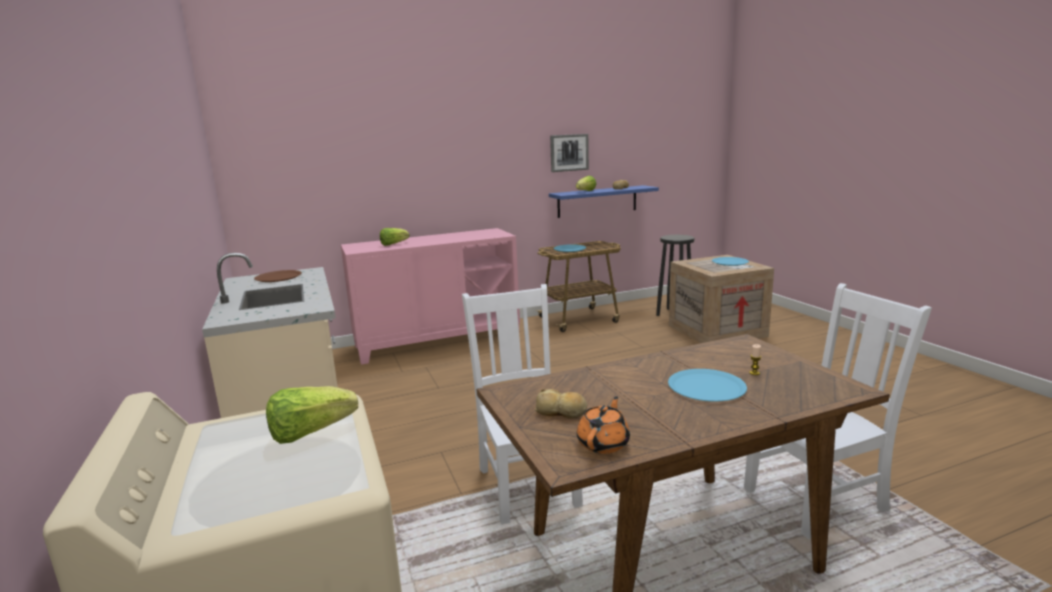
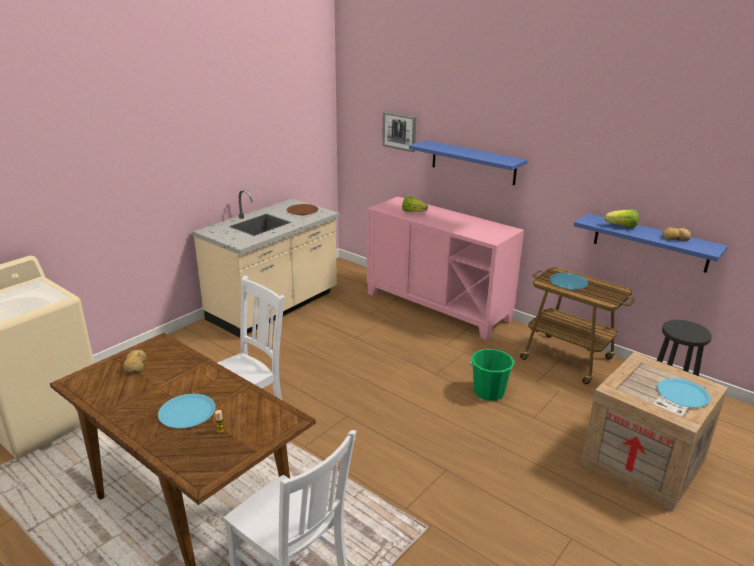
camera: 60 degrees right, 10 degrees up
lettuce [266,386,358,444] -> none
picture [550,134,589,172] -> picture moved to [382,111,416,152]
orange teapot [577,396,630,454] -> none
none -> blue shelf [409,140,528,185]
none -> green bucket [469,349,515,401]

